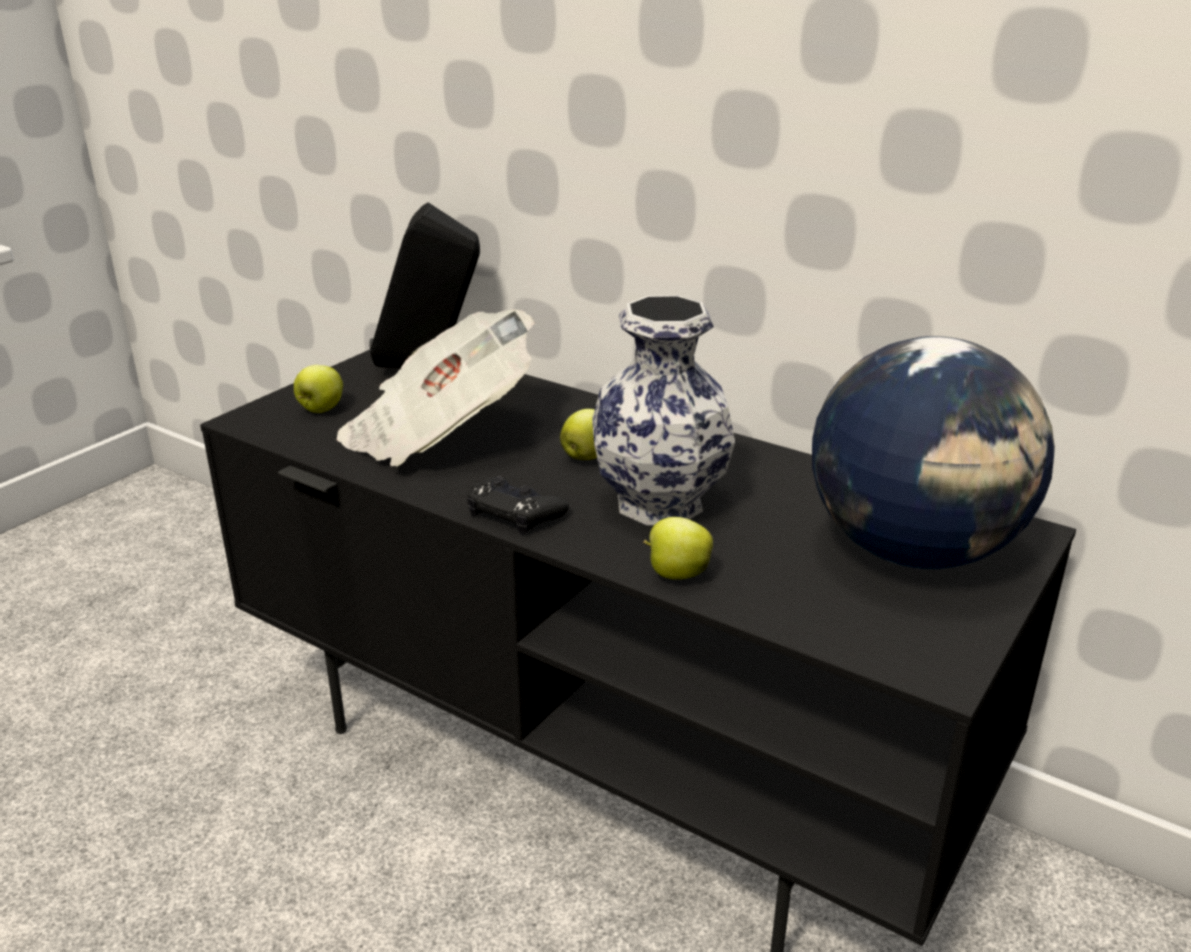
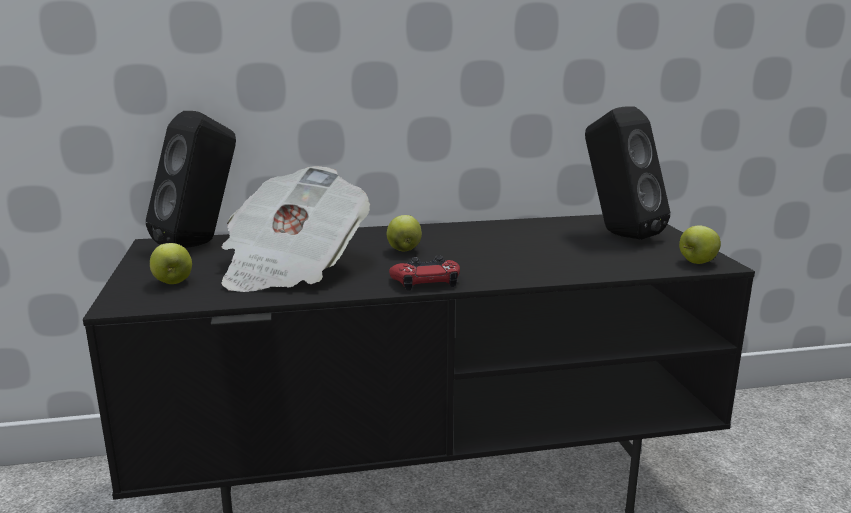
camera: 45 degrees left, 10 degrees down
black game controller [467,476,569,535] -> red game controller [389,255,460,291]
vase [592,295,735,525] -> none
apple [643,517,713,579] -> apple moved to [679,225,721,264]
globe [812,336,1055,569] -> black speaker [585,107,670,240]

